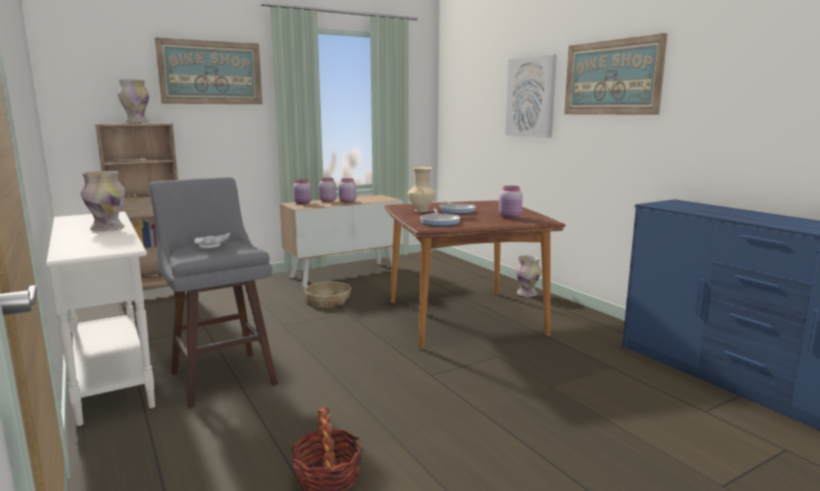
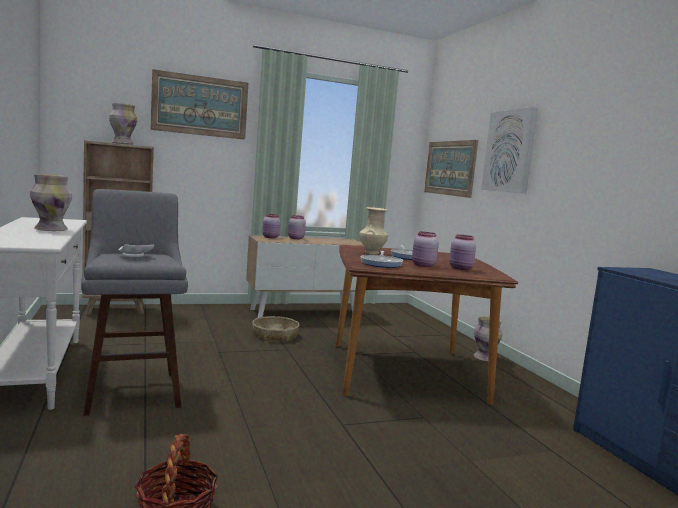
camera: 10 degrees right, 5 degrees down
pink jar [339,178,356,203] -> pink jar moved to [412,232,439,267]
picture [564,33,668,115] -> picture moved to [424,140,478,198]

